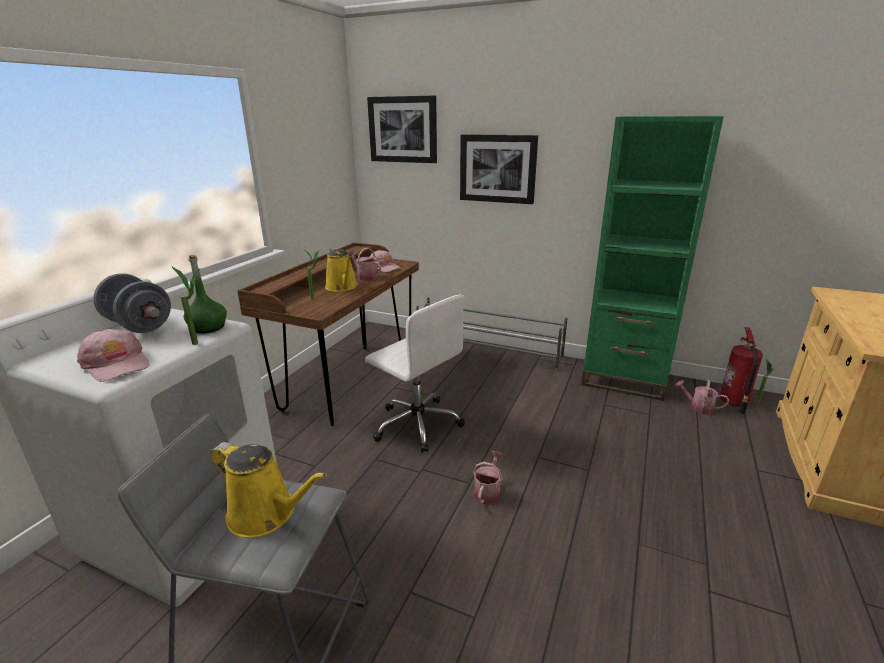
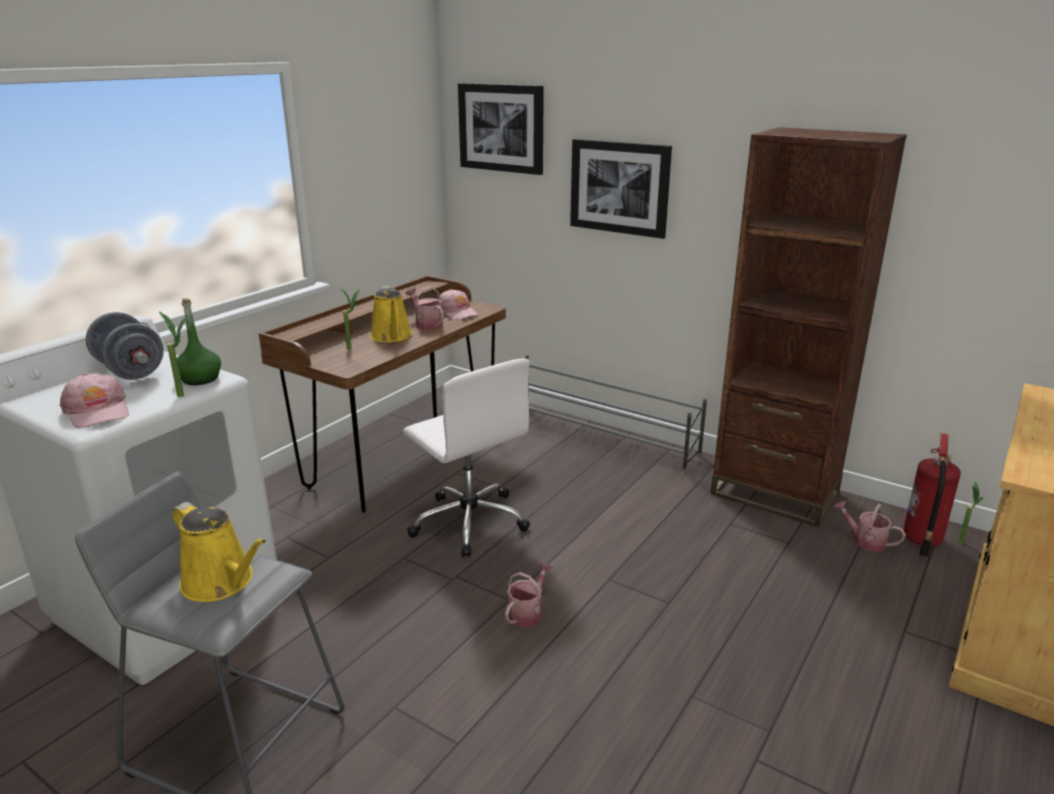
camera: 10 degrees right, 0 degrees up
green bookcase [581,116,723,401] -> brown bookcase [710,127,907,527]

